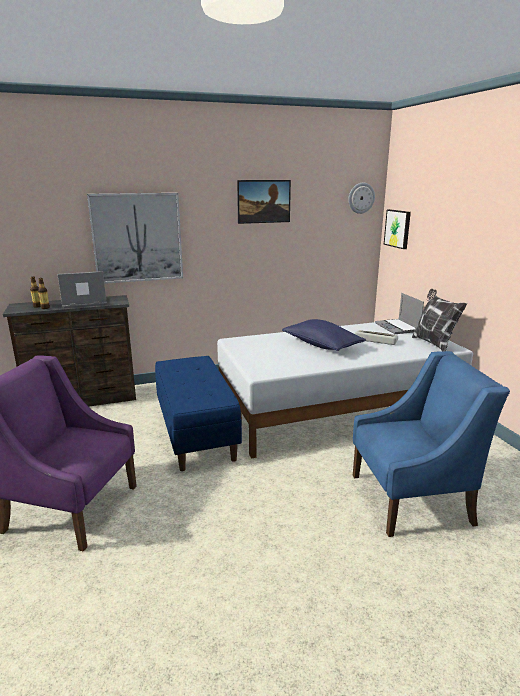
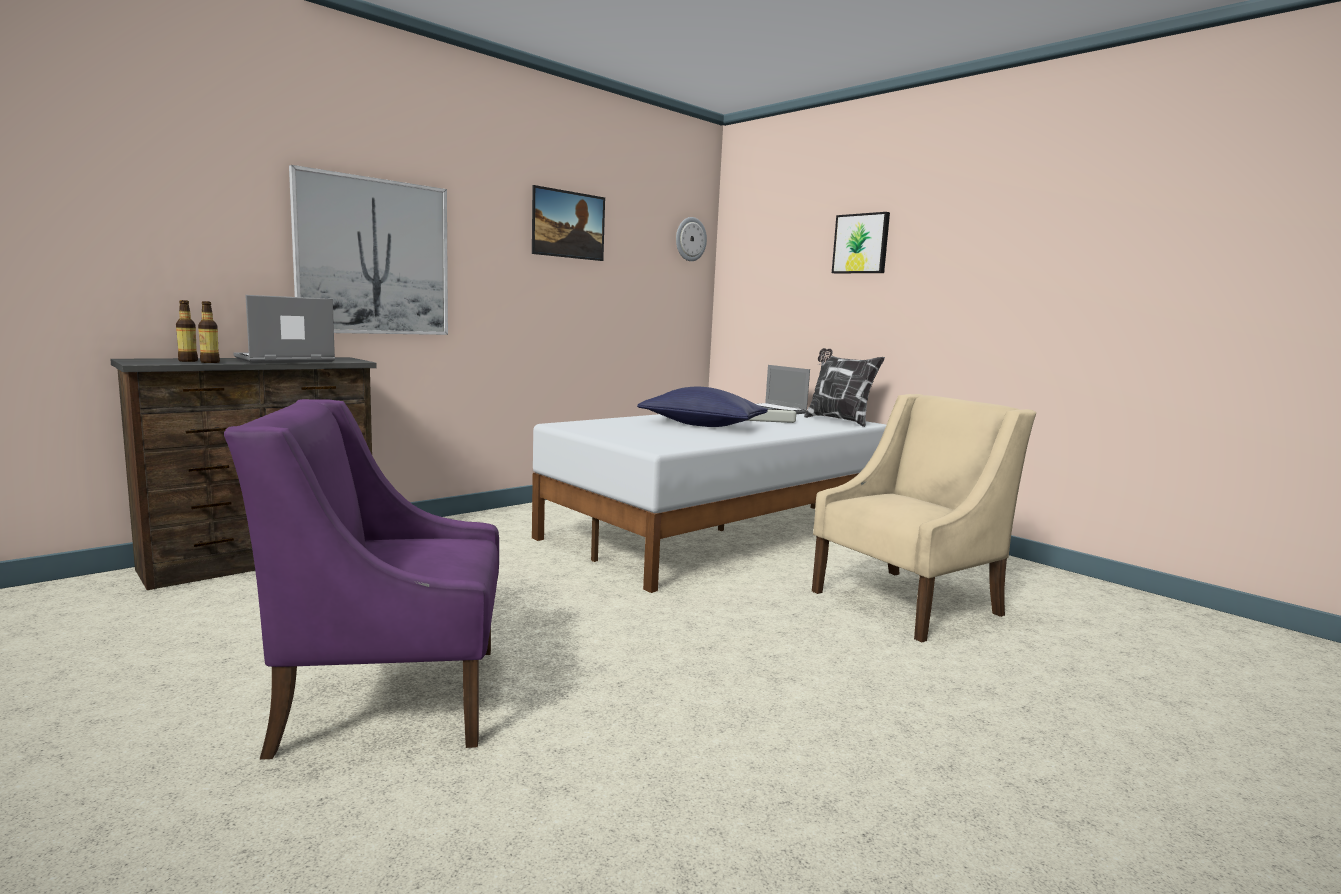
camera: 25 degrees left, 10 degrees down
blue bench [155,356,242,471] -> none
blue armchair [353,351,510,537] -> beige armchair [812,394,1036,643]
picture [384,209,411,249] -> picture moved to [832,212,890,273]

